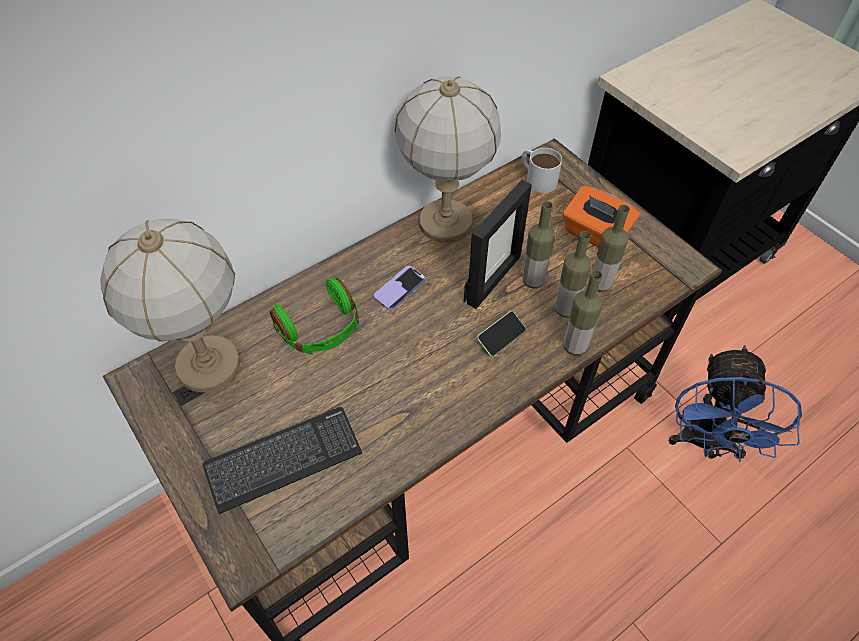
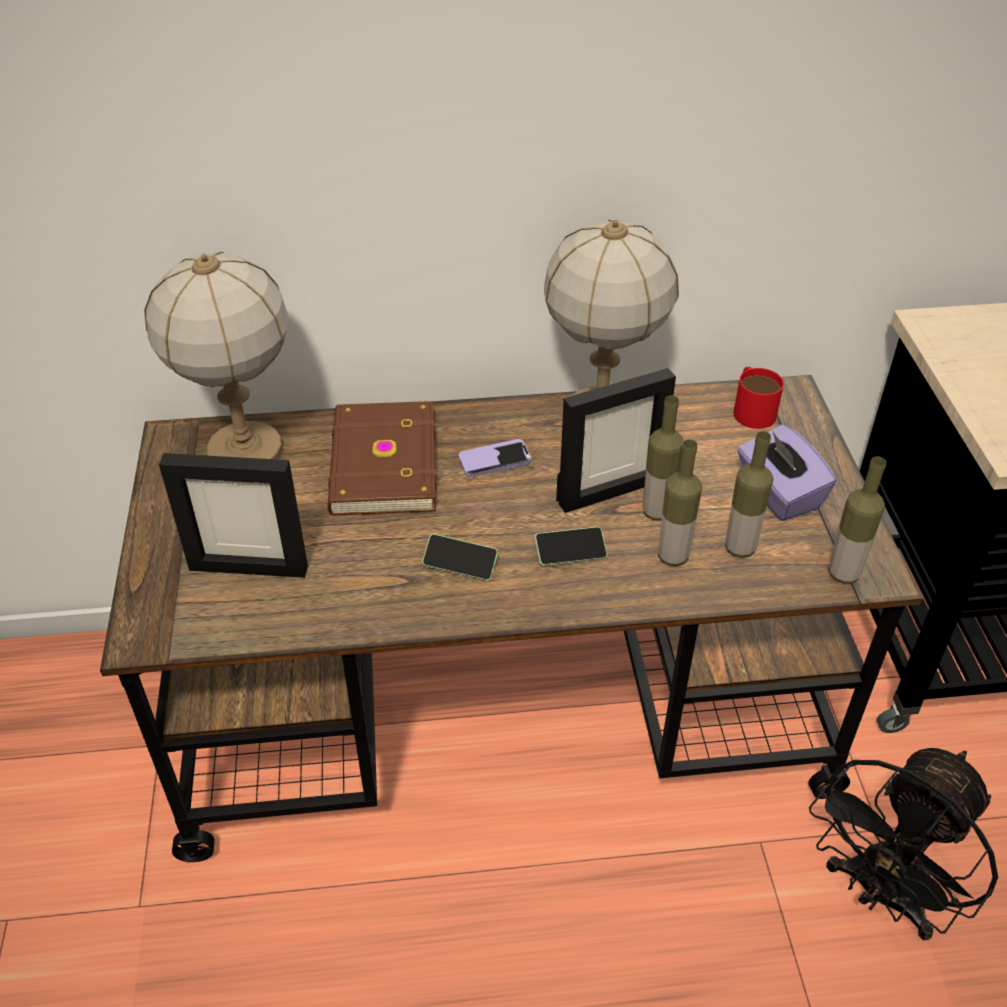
camera: 30 degrees right, 10 degrees down
keyboard [203,407,362,514] -> picture frame [159,453,308,578]
green headphones [270,278,359,355] -> brown book [328,401,437,516]
white mug [522,148,562,193] -> red mug [733,367,784,429]
orange tissue box [563,186,640,248] -> purple tissue box [737,424,836,521]
bottle [564,270,603,355] -> bottle moved to [828,456,887,584]
blue fan [669,345,802,462] -> black fan [809,748,998,940]
none -> phone [422,534,498,581]

